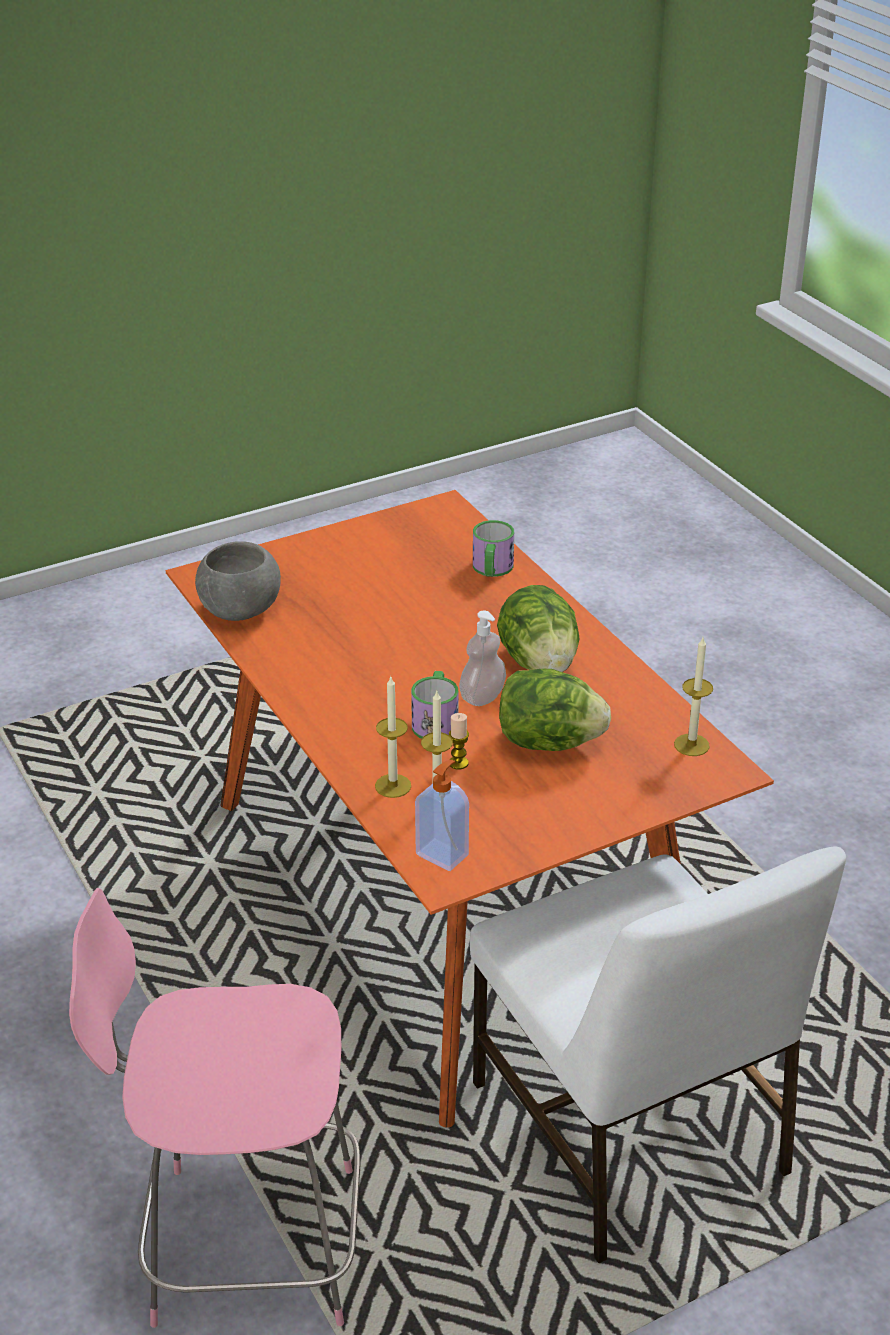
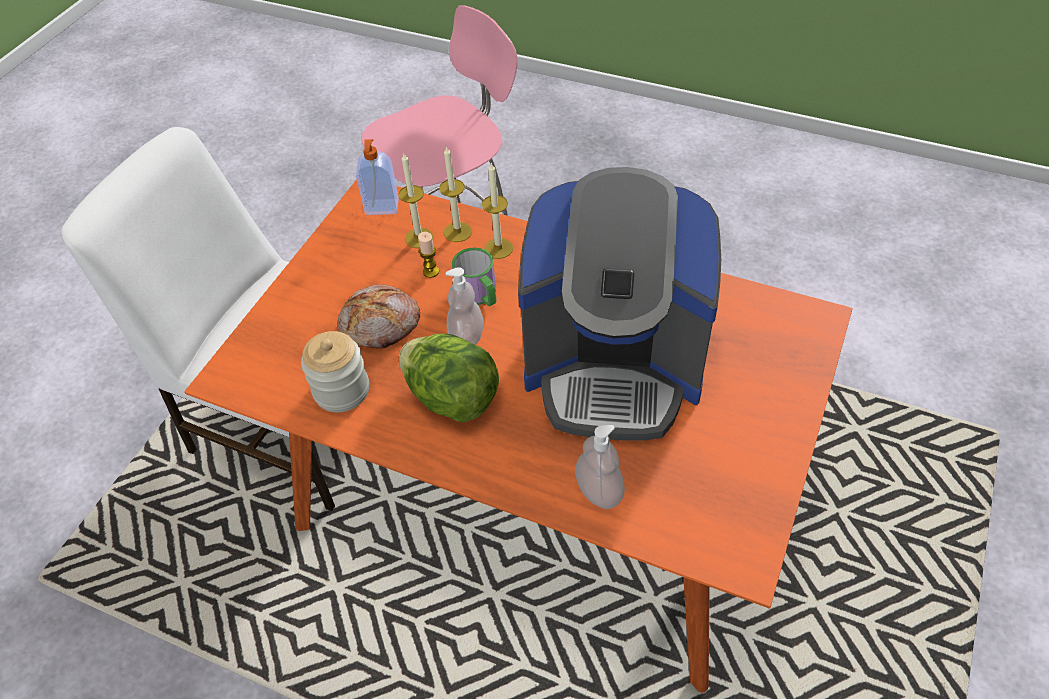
camera: 145 degrees right, 15 degrees up
grey bowl [195,541,281,621] -> none
mug [473,520,514,577] -> soap dispenser [575,425,625,509]
lettuce [499,669,611,751] -> bread [337,285,420,348]
candle [674,638,713,756] -> candle moved to [482,163,513,259]
none -> jar [301,331,369,412]
none -> coffee machine [518,167,721,441]

